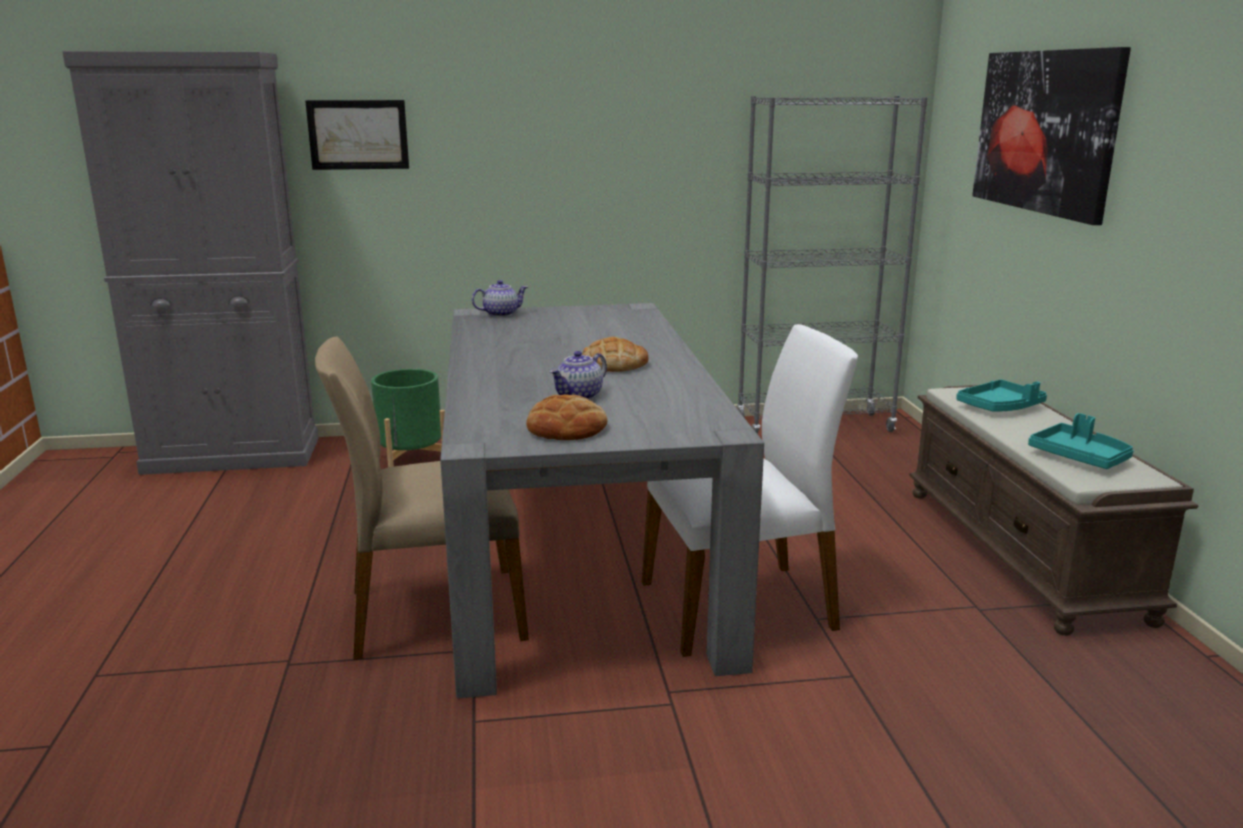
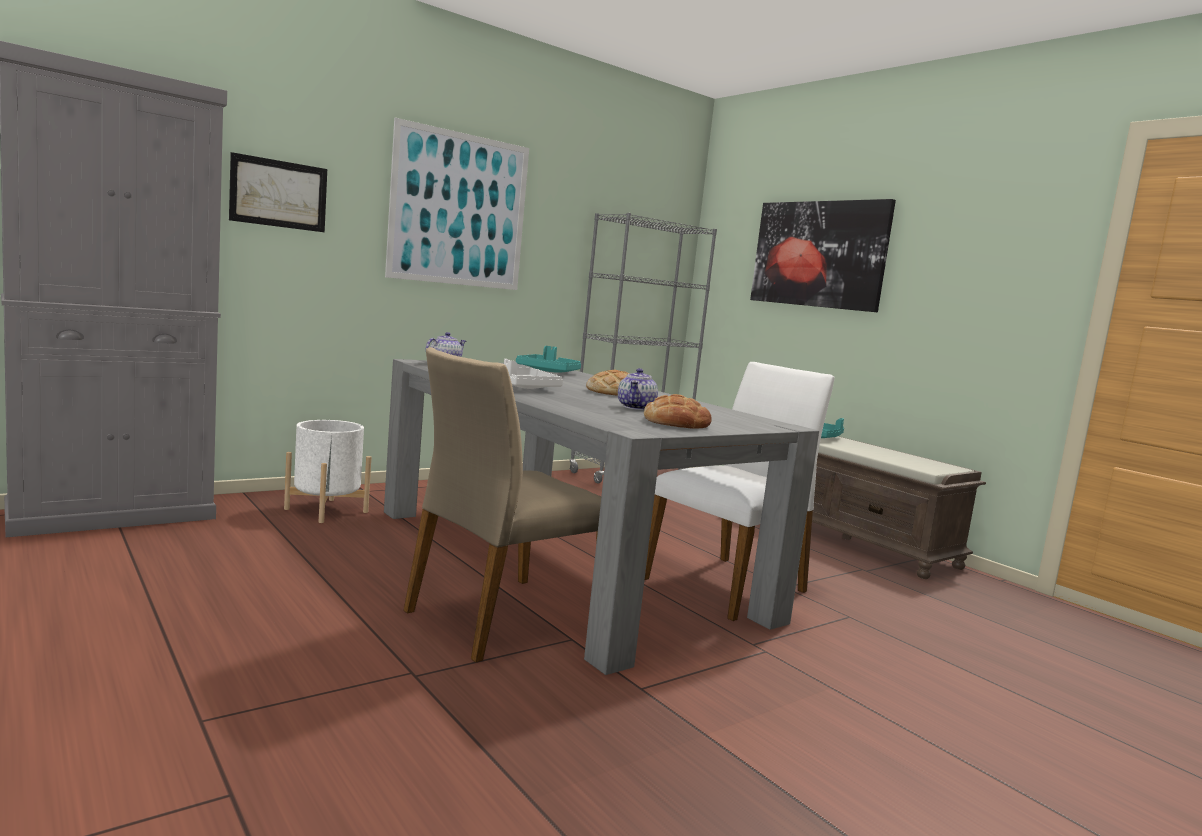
camera: 30 degrees left, 10 degrees down
green planter [371,369,445,467] -> white planter [284,420,371,523]
turquoise tray [1028,413,1134,469] -> turquoise tray moved to [516,346,581,372]
none -> picture [385,118,529,290]
none -> white tray [504,359,563,389]

